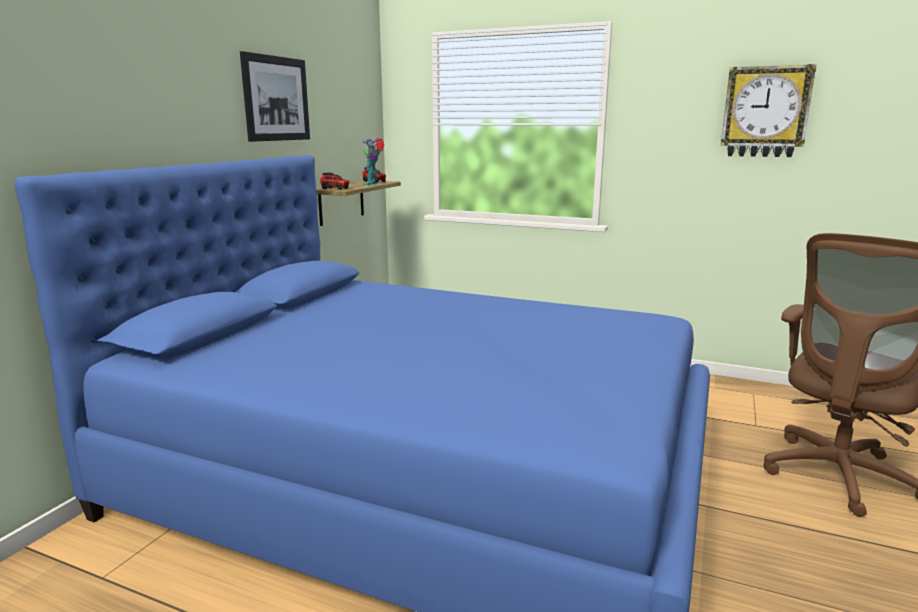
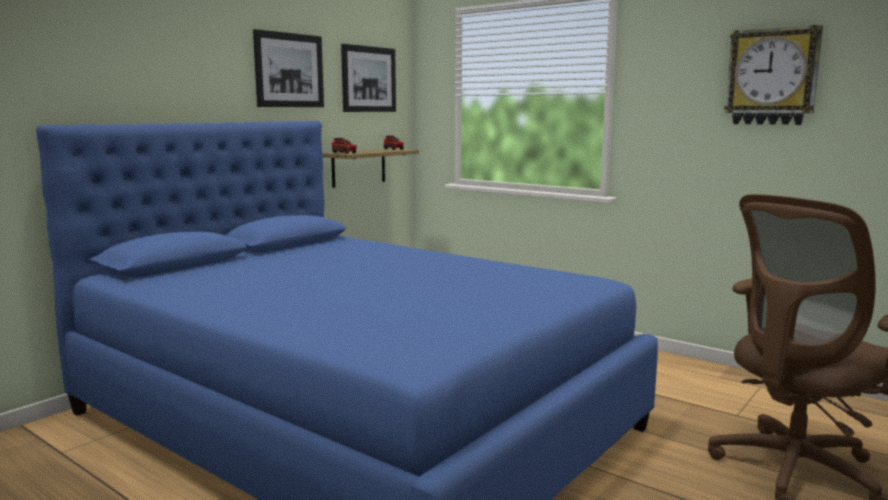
camera: 15 degrees right, 5 degrees down
toy robot [362,138,384,185] -> none
none -> picture [341,44,396,112]

